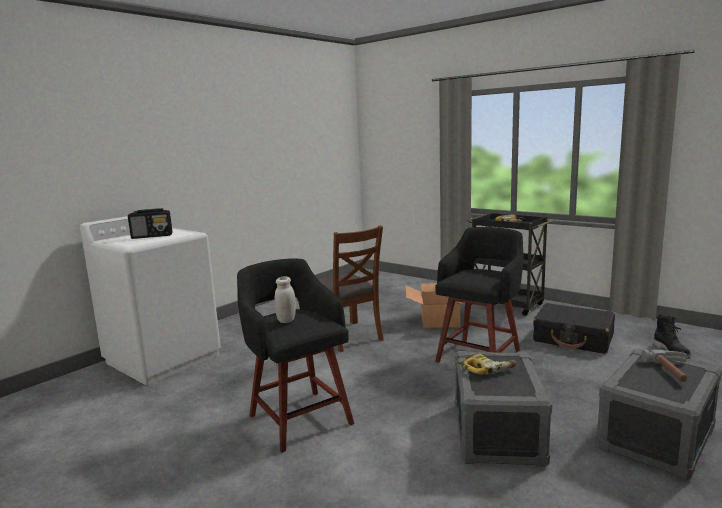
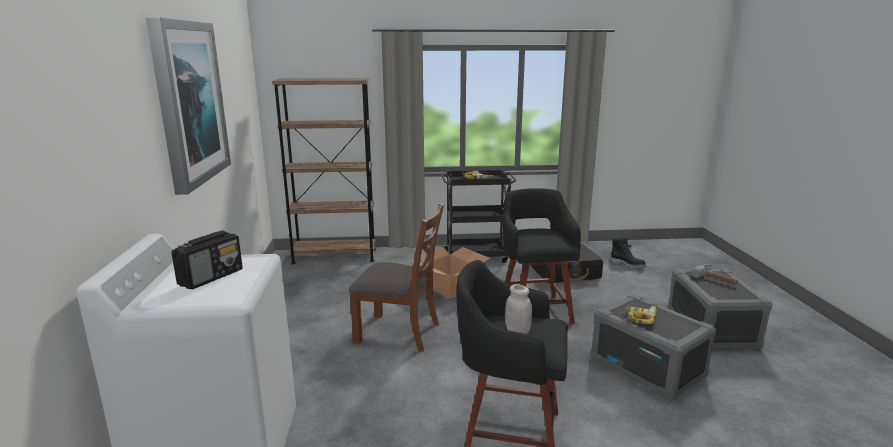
camera: 45 degrees left, 5 degrees up
none -> picture [146,17,231,195]
none -> brown bookcase [272,78,376,265]

